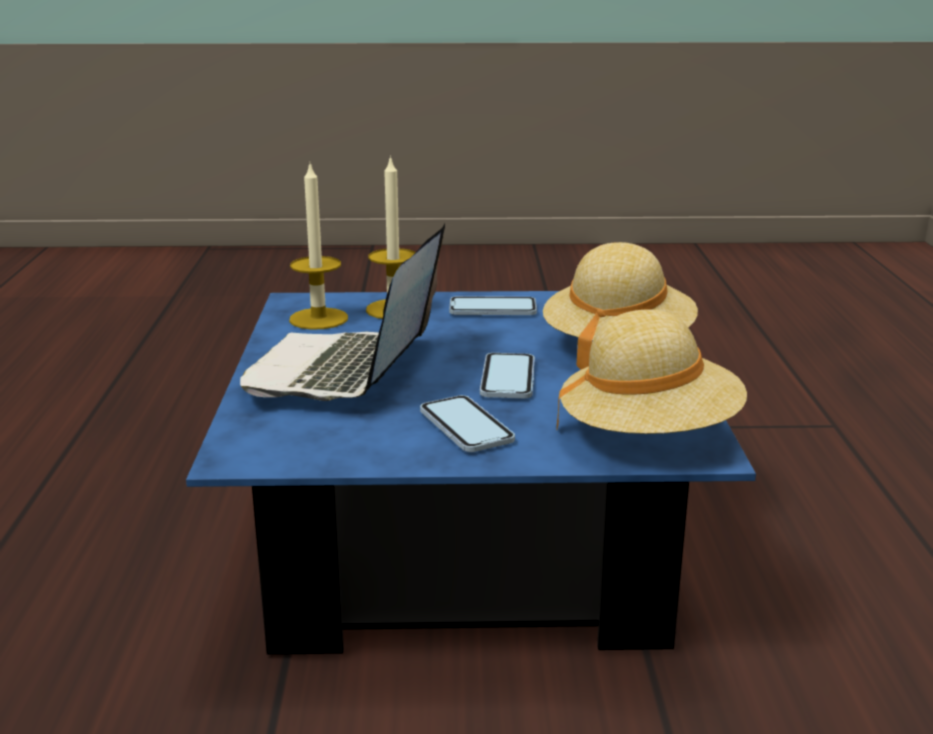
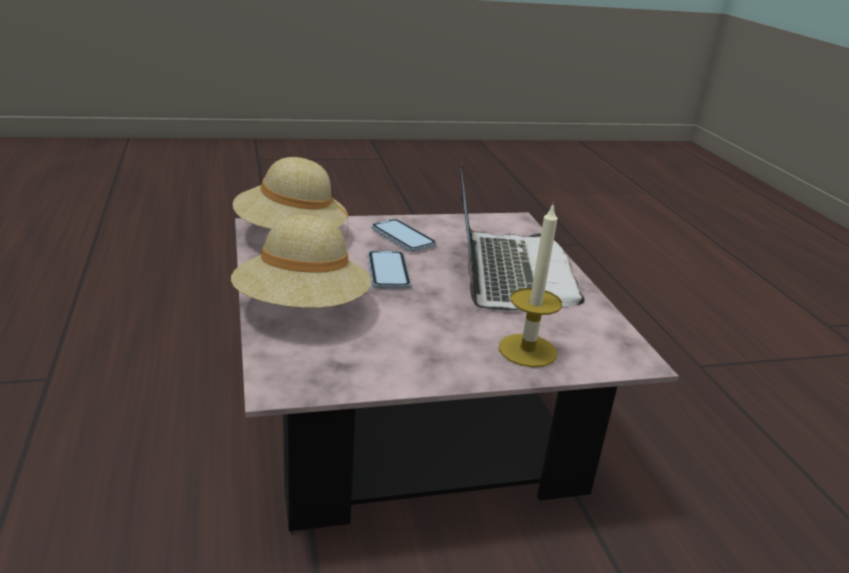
camera: 165 degrees right, 5 degrees up
blue coffee table [186,291,756,655] -> pink coffee table [235,212,679,531]
candle [289,161,348,330] -> none
phone [449,296,537,315] -> none

